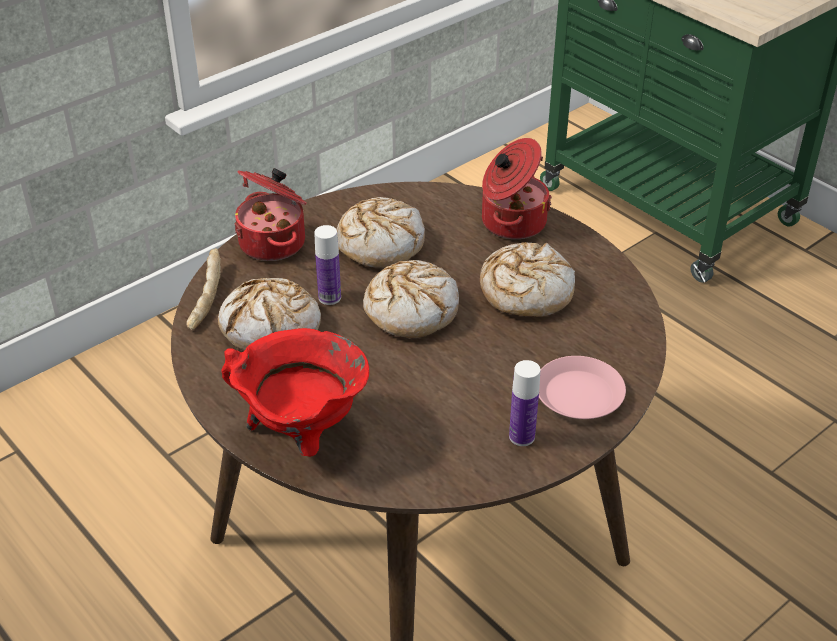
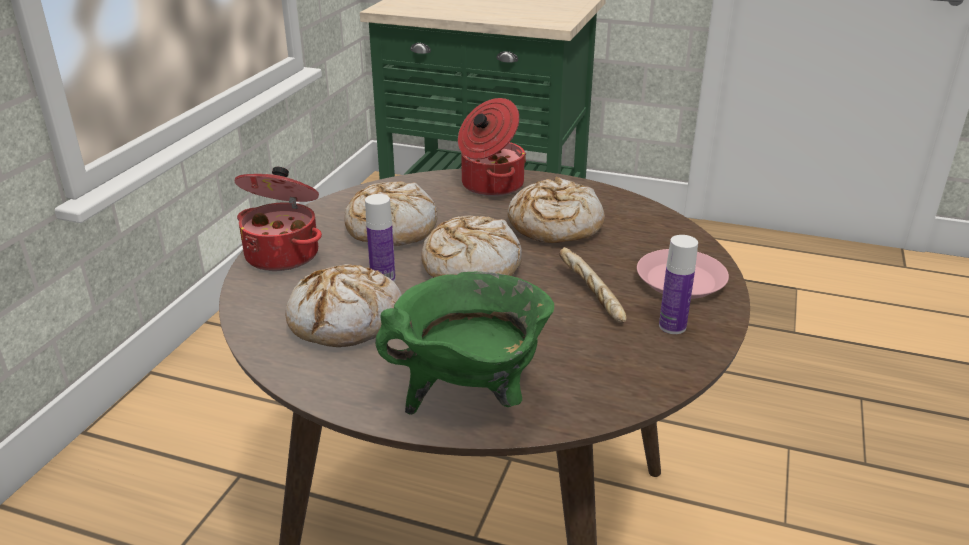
camera: 30 degrees left, 10 degrees down
bread [186,248,221,330] -> bread moved to [559,247,627,323]
red cooking pot [221,328,369,457] -> green cooking pot [375,272,554,415]

